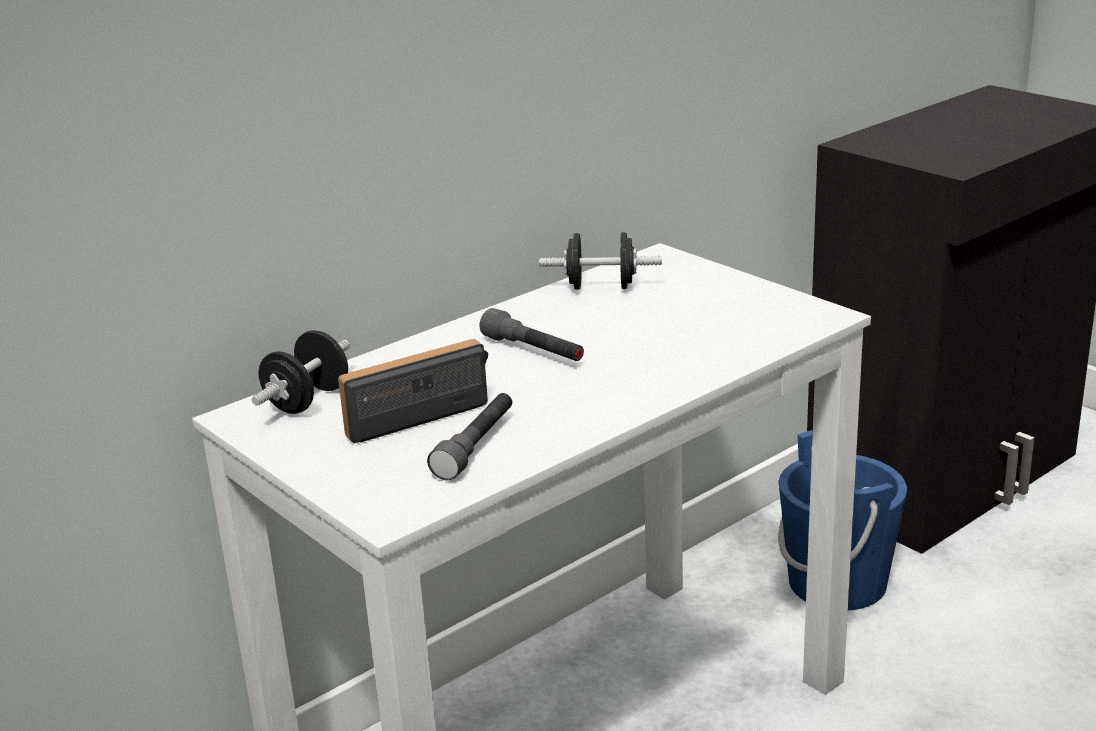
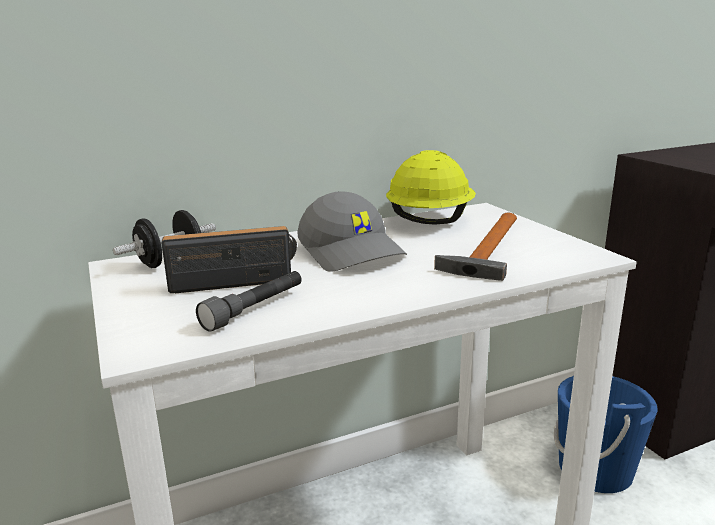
camera: 15 degrees right, 5 degrees down
grey flashlight [480,308,584,361] -> grey cap [297,191,407,272]
black dumbbell [539,232,662,290] -> yellow hard hat [386,150,476,225]
none -> hammer [434,213,517,281]

